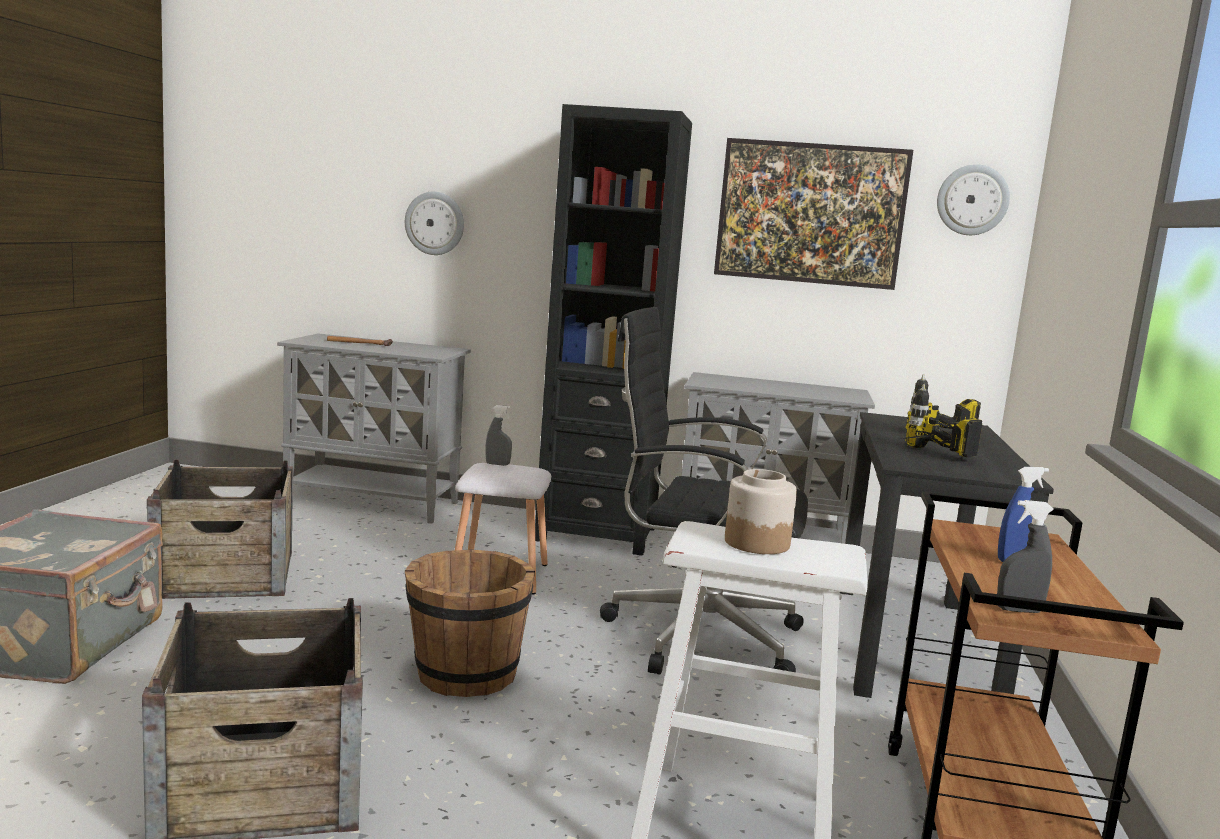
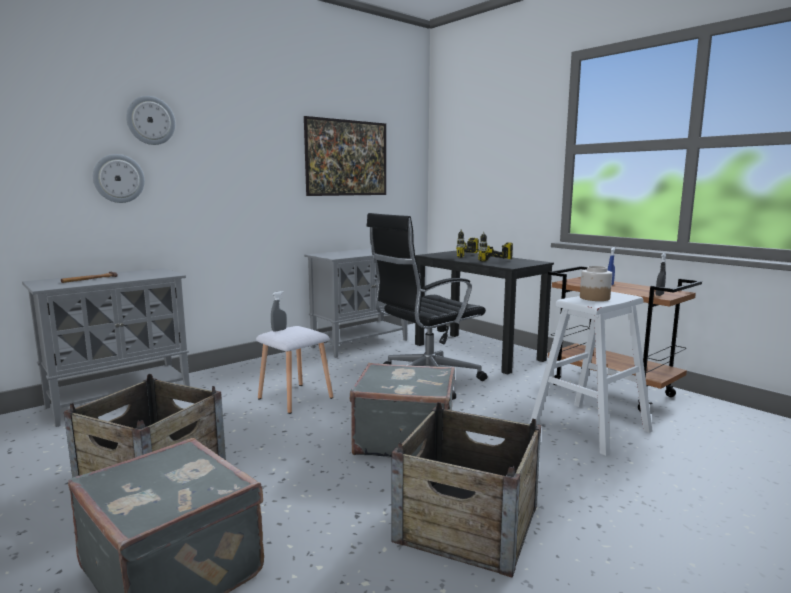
camera: 50 degrees left, 0 degrees up
brown bucket [405,550,535,697] -> grey suitcase [350,363,455,457]
black bookcase [535,104,692,556] -> none
wall clock [937,165,1010,235] -> wall clock moved to [126,96,175,145]

